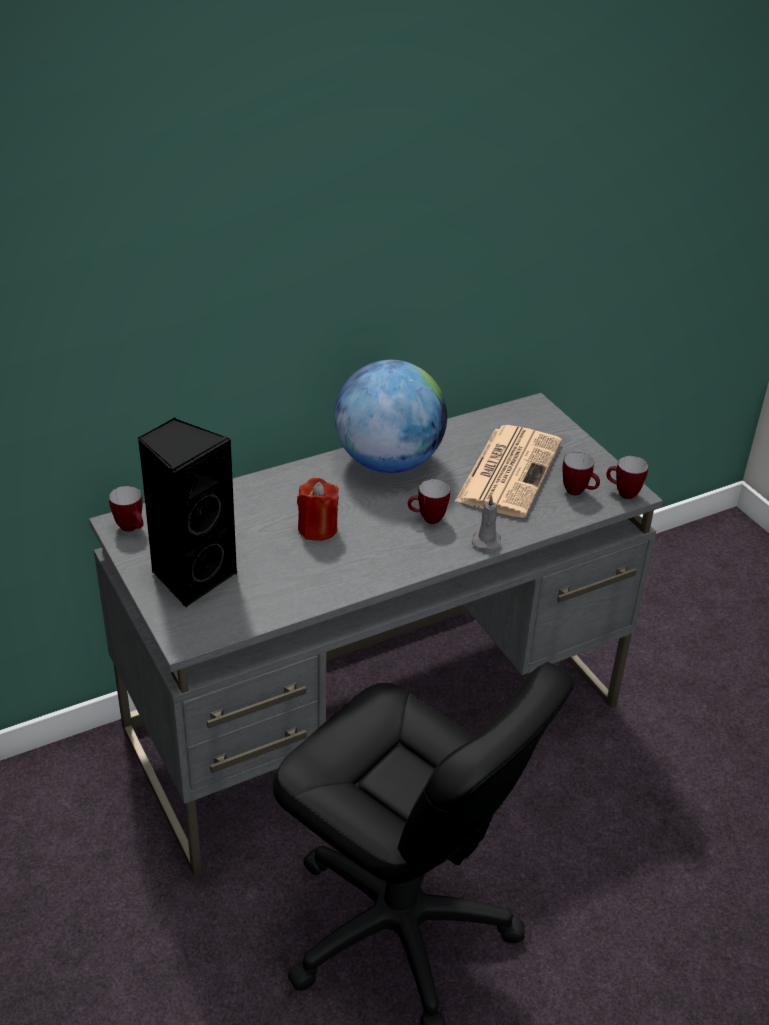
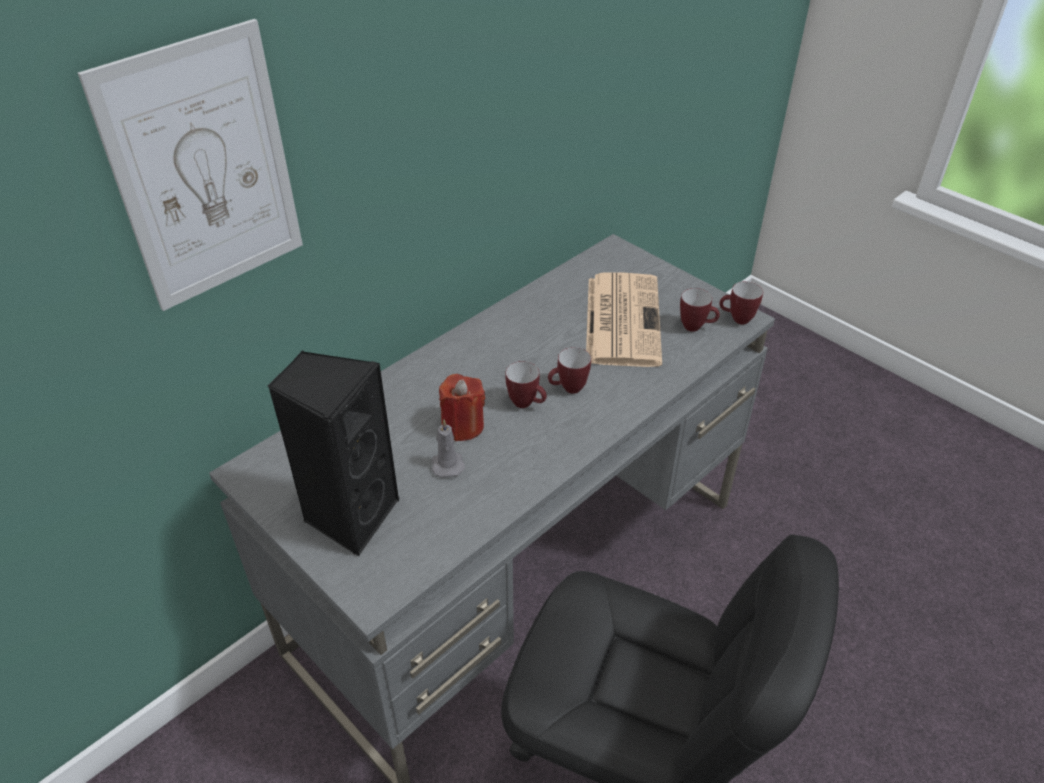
camera: 15 degrees left, 5 degrees up
mug [109,486,143,532] -> mug moved to [505,361,547,408]
globe [334,360,447,473] -> none
grey candle [472,495,501,551] -> grey candle moved to [432,419,465,478]
none -> picture [78,19,303,311]

